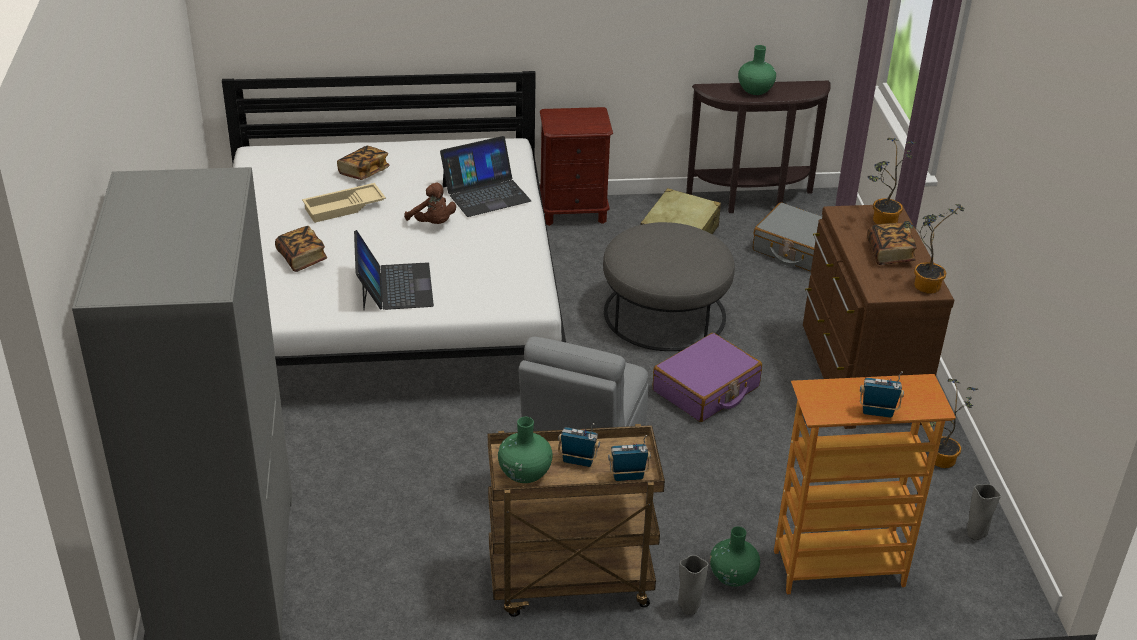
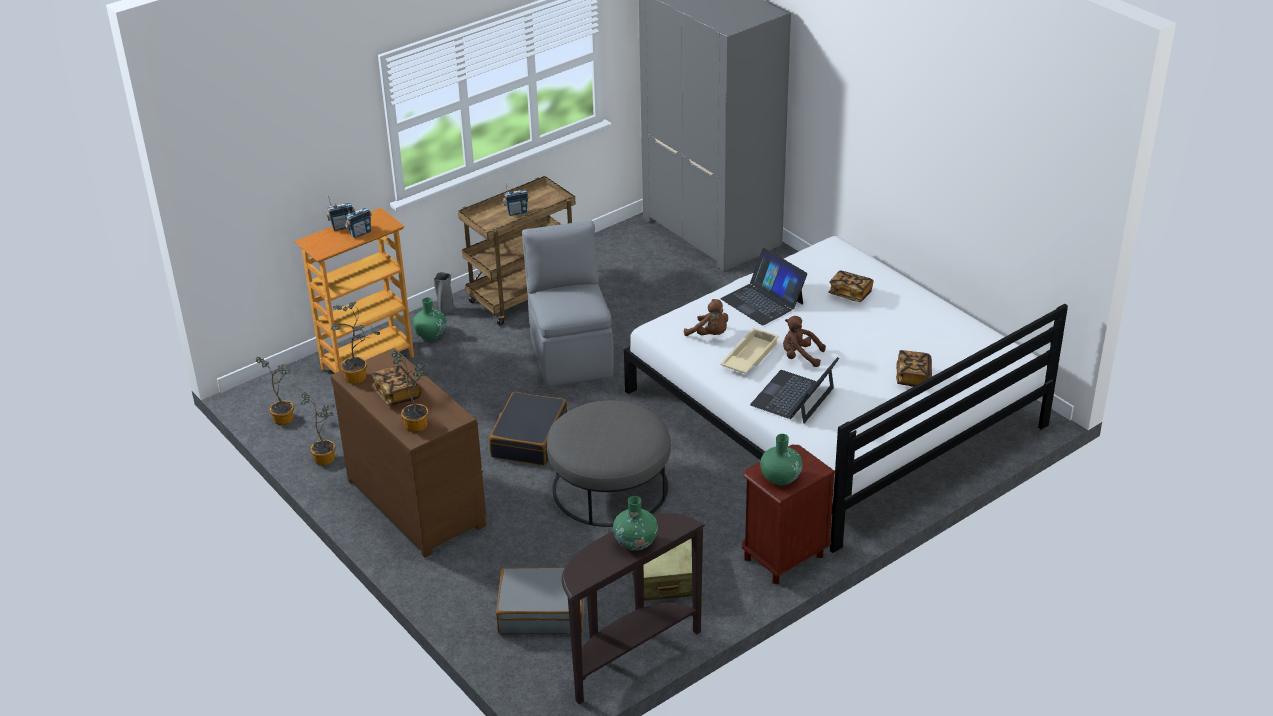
camera: 150 degrees right, 0 degrees up
beige tray [302,183,386,223] -> beige tray moved to [720,328,779,374]
green vase [498,417,553,483] -> green vase moved to [760,434,802,485]
radio [608,435,651,481] -> radio moved to [345,203,372,238]
purple suitcase [653,333,762,422] -> black suitcase [489,392,567,466]
grey vase [967,484,1001,540] -> potted plant [256,357,294,425]
none -> brown plush toy [684,299,728,336]

